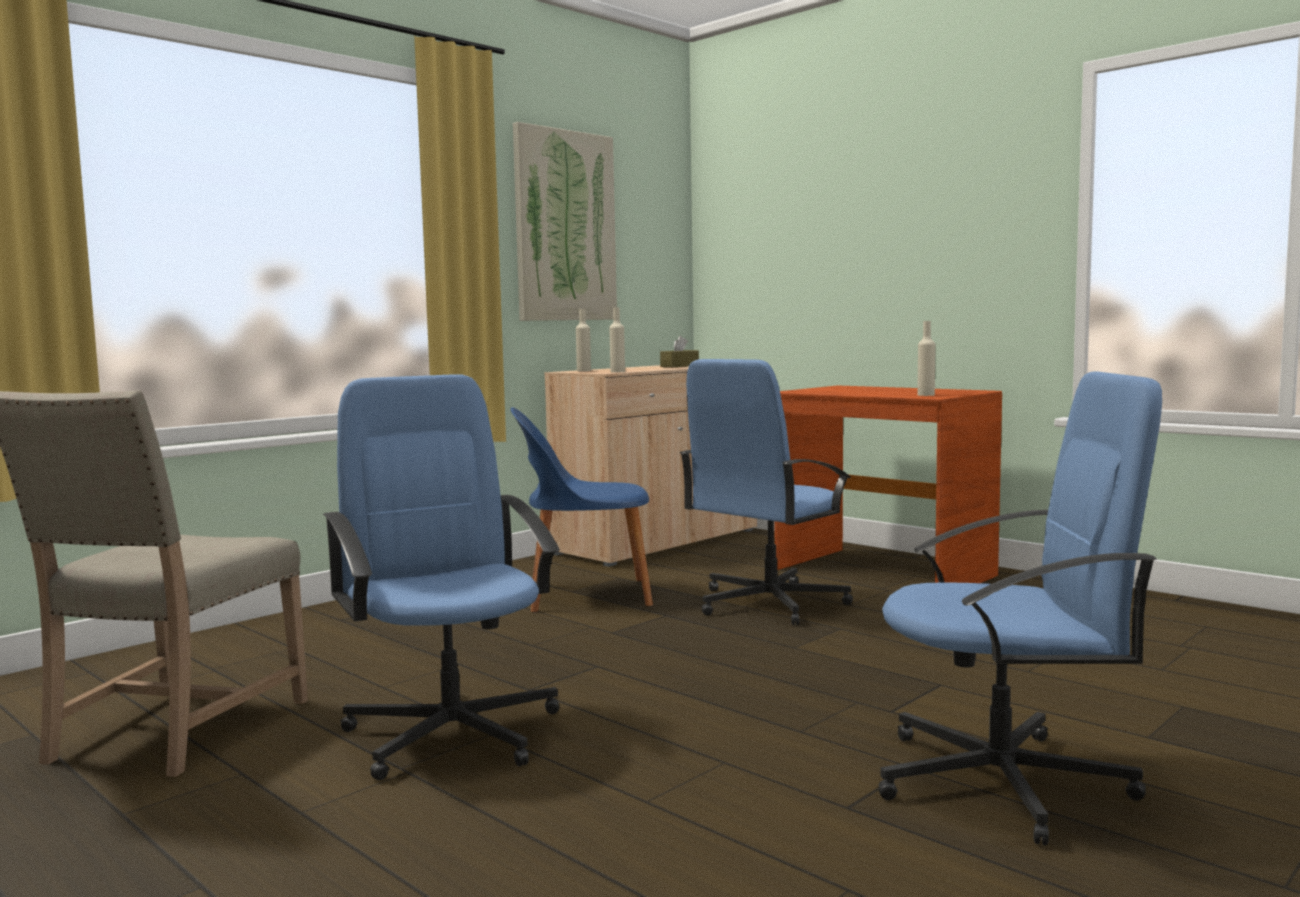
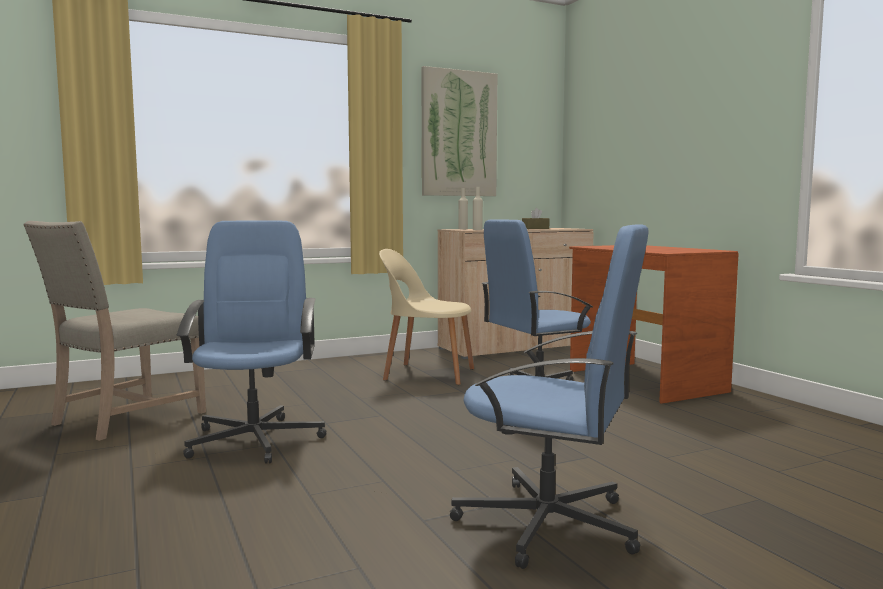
camera: 20 degrees right, 0 degrees up
blue chair [511,407,653,613] -> beige chair [379,249,474,385]
beige bottle [917,321,936,396] -> none

